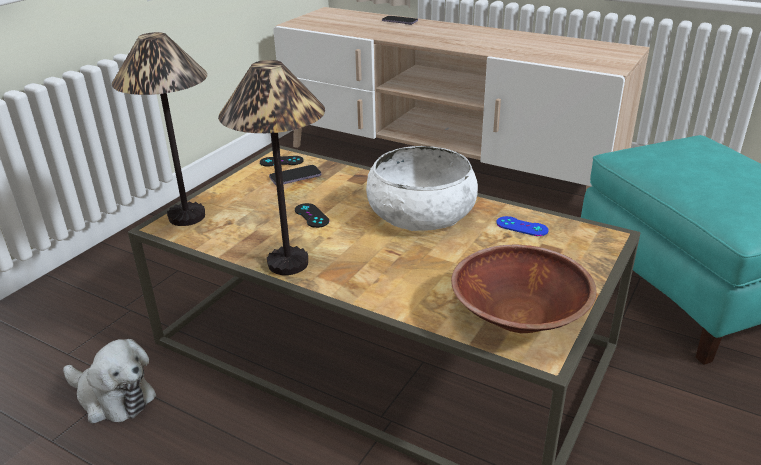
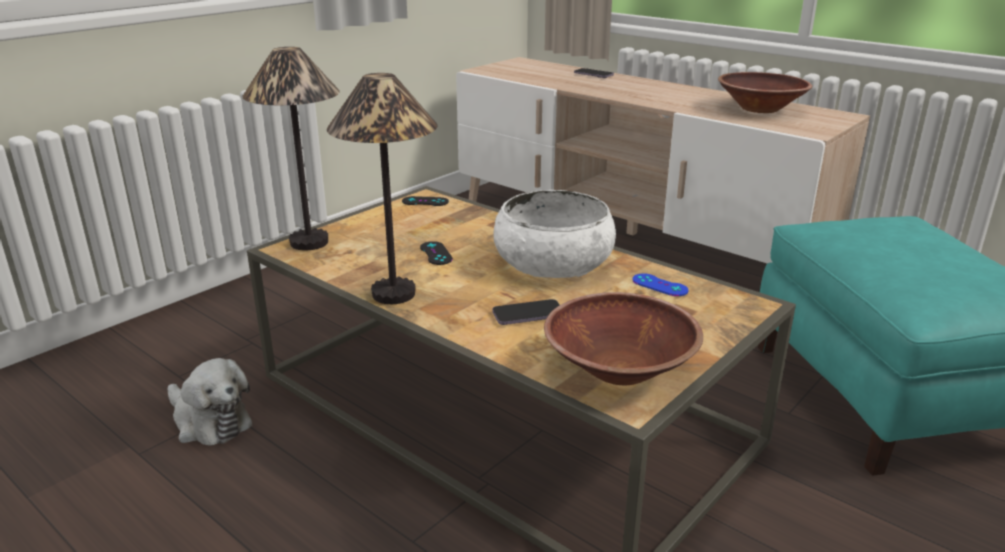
camera: 10 degrees right, 5 degrees down
phone [269,165,321,185] -> phone moved to [492,299,560,325]
none -> brown bowl [718,72,812,113]

